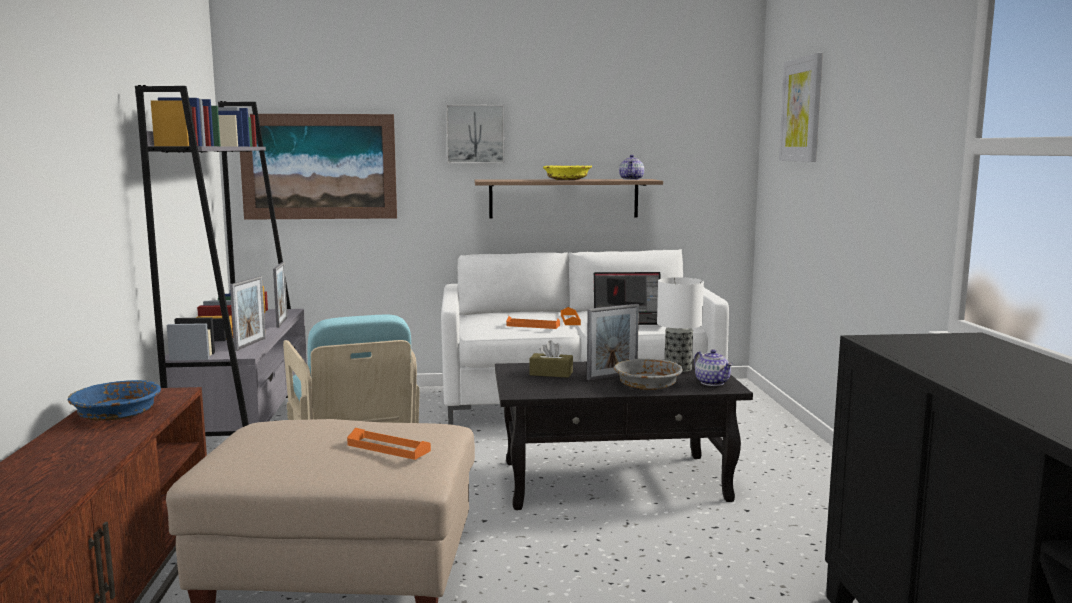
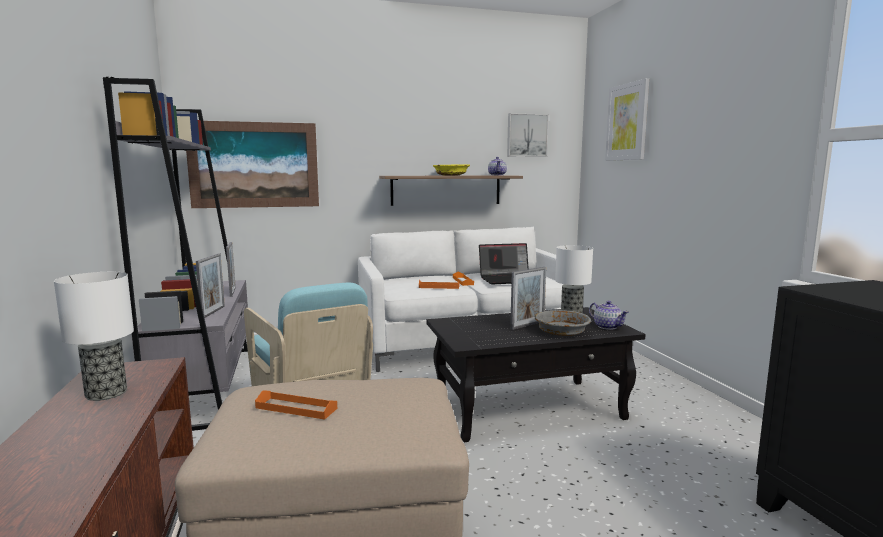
camera: 10 degrees left, 0 degrees up
blue bowl [68,380,161,421] -> table lamp [54,272,134,401]
orange tray [347,428,431,460] -> orange tray moved to [255,390,337,420]
picture [446,104,505,163] -> picture moved to [507,113,549,157]
brown tissue box [529,340,573,378] -> none

